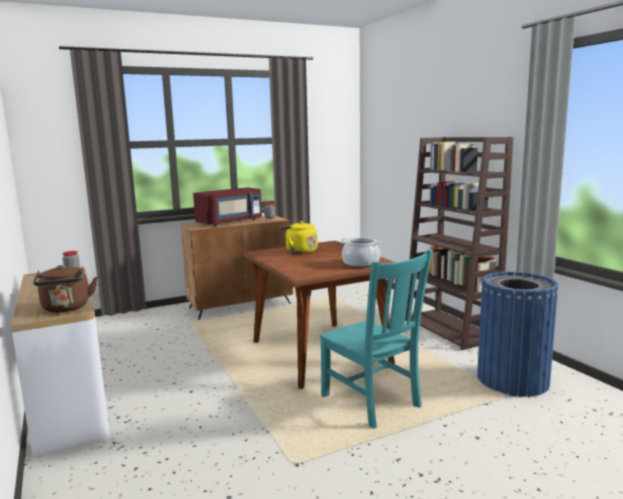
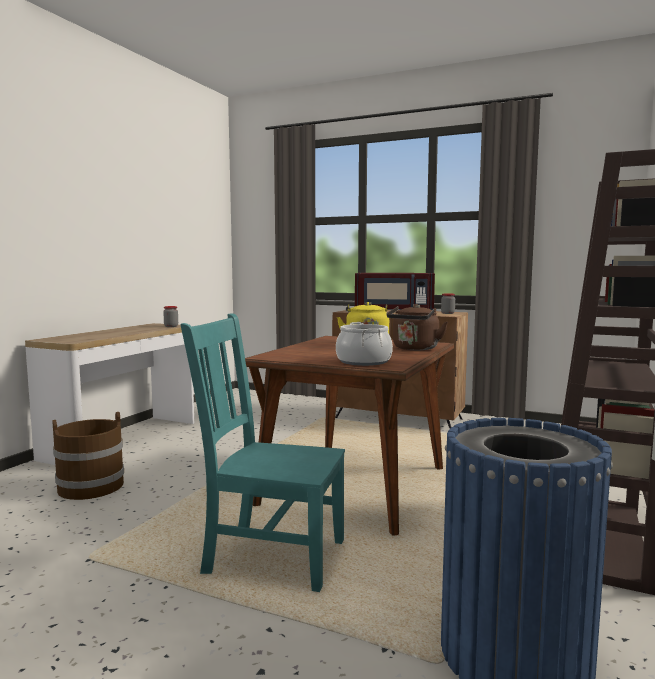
camera: 50 degrees right, 5 degrees down
brown kettle [33,265,98,312] -> brown kettle moved to [387,304,448,350]
turquoise chair [320,249,433,429] -> turquoise chair turned 90 degrees clockwise [180,313,345,592]
none -> brown bucket [52,412,124,500]

